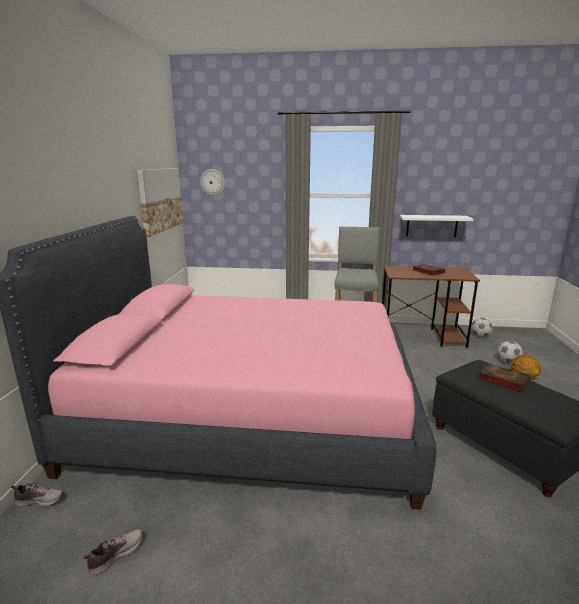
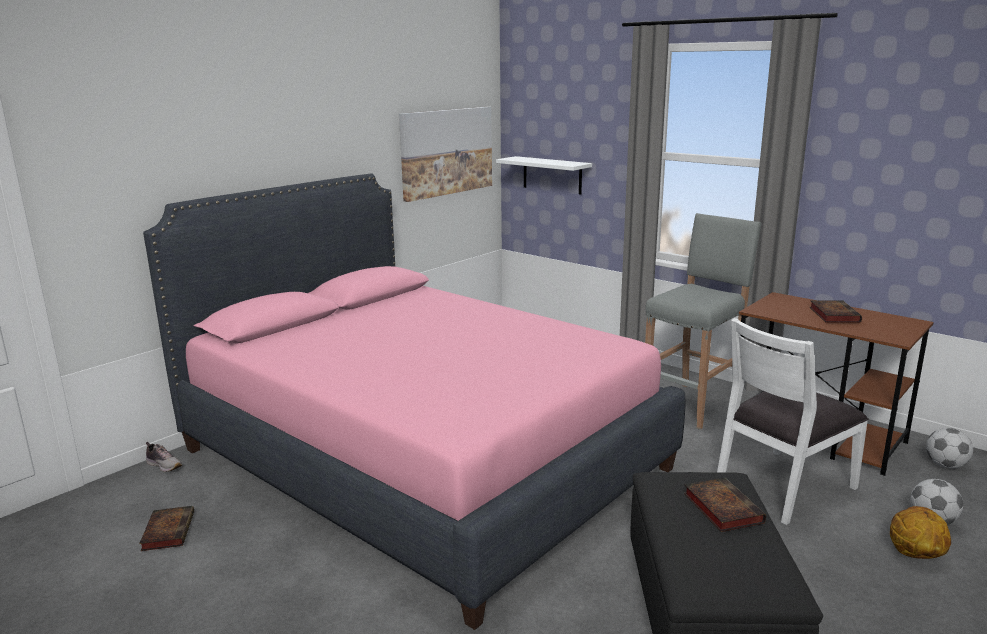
camera: 35 degrees right, 0 degrees up
shoe [83,529,143,575] -> book [139,506,194,551]
wall clock [200,169,225,196] -> none
white shelf [400,215,473,237] -> white shelf moved to [496,156,592,195]
none -> white chair [717,318,869,525]

